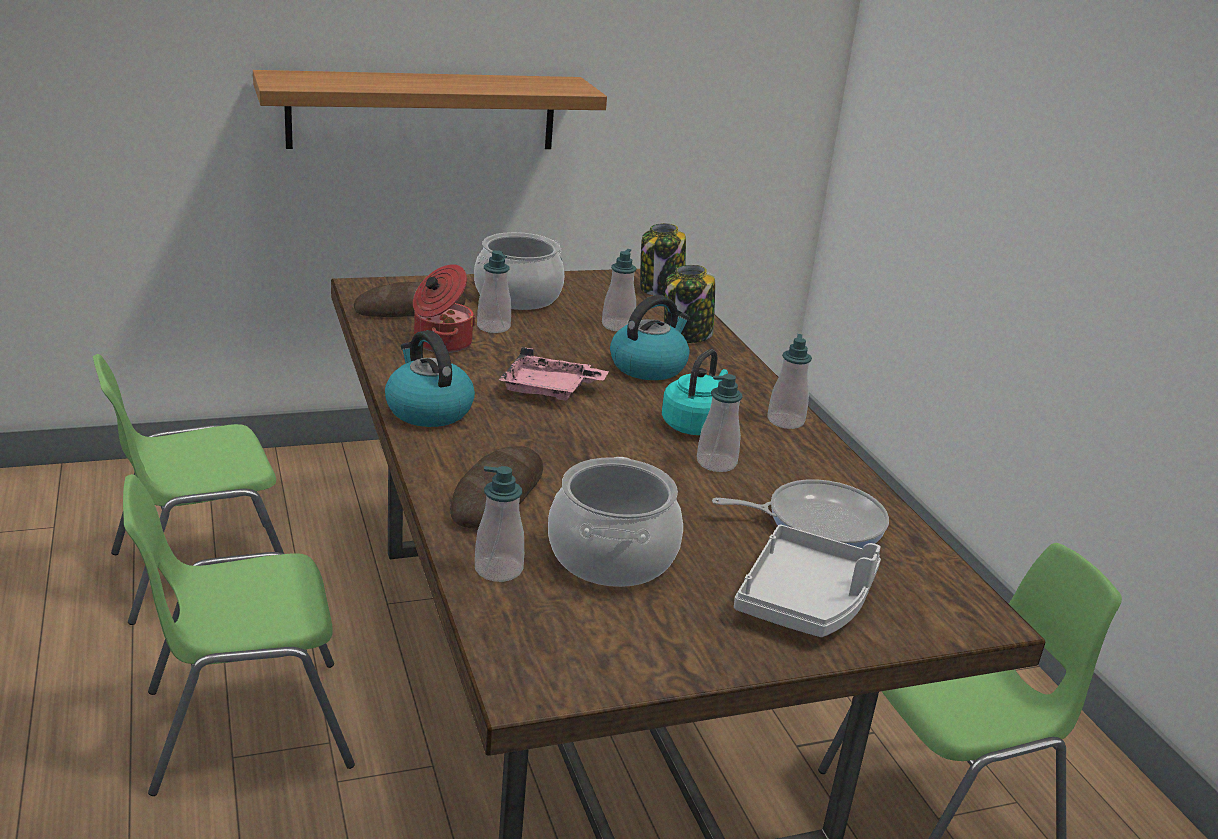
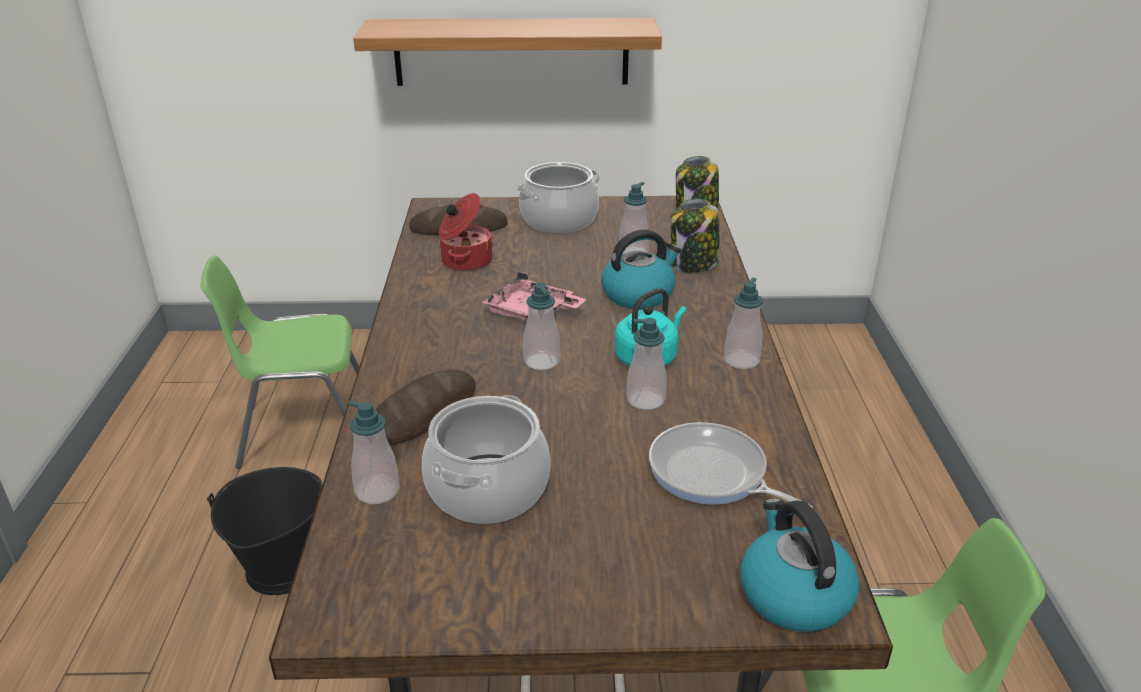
camera: 20 degrees right, 5 degrees up
green chair [123,474,355,796] -> black bucket [207,467,322,595]
kettle [385,330,475,427] -> kettle moved to [740,499,860,632]
soap dispenser [477,250,511,333] -> soap dispenser moved to [523,283,560,370]
frying pan [712,479,889,548] -> frying pan turned 150 degrees counterclockwise [649,422,813,508]
grey tray [734,525,881,637] -> none

